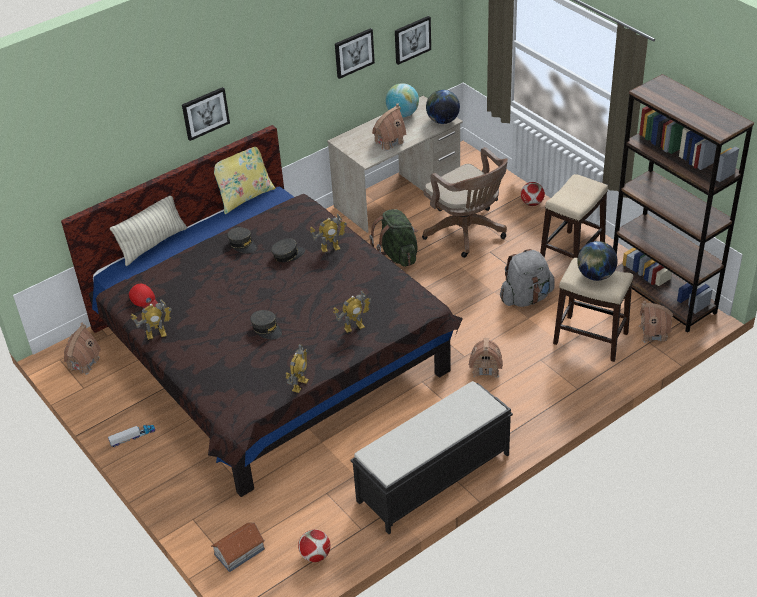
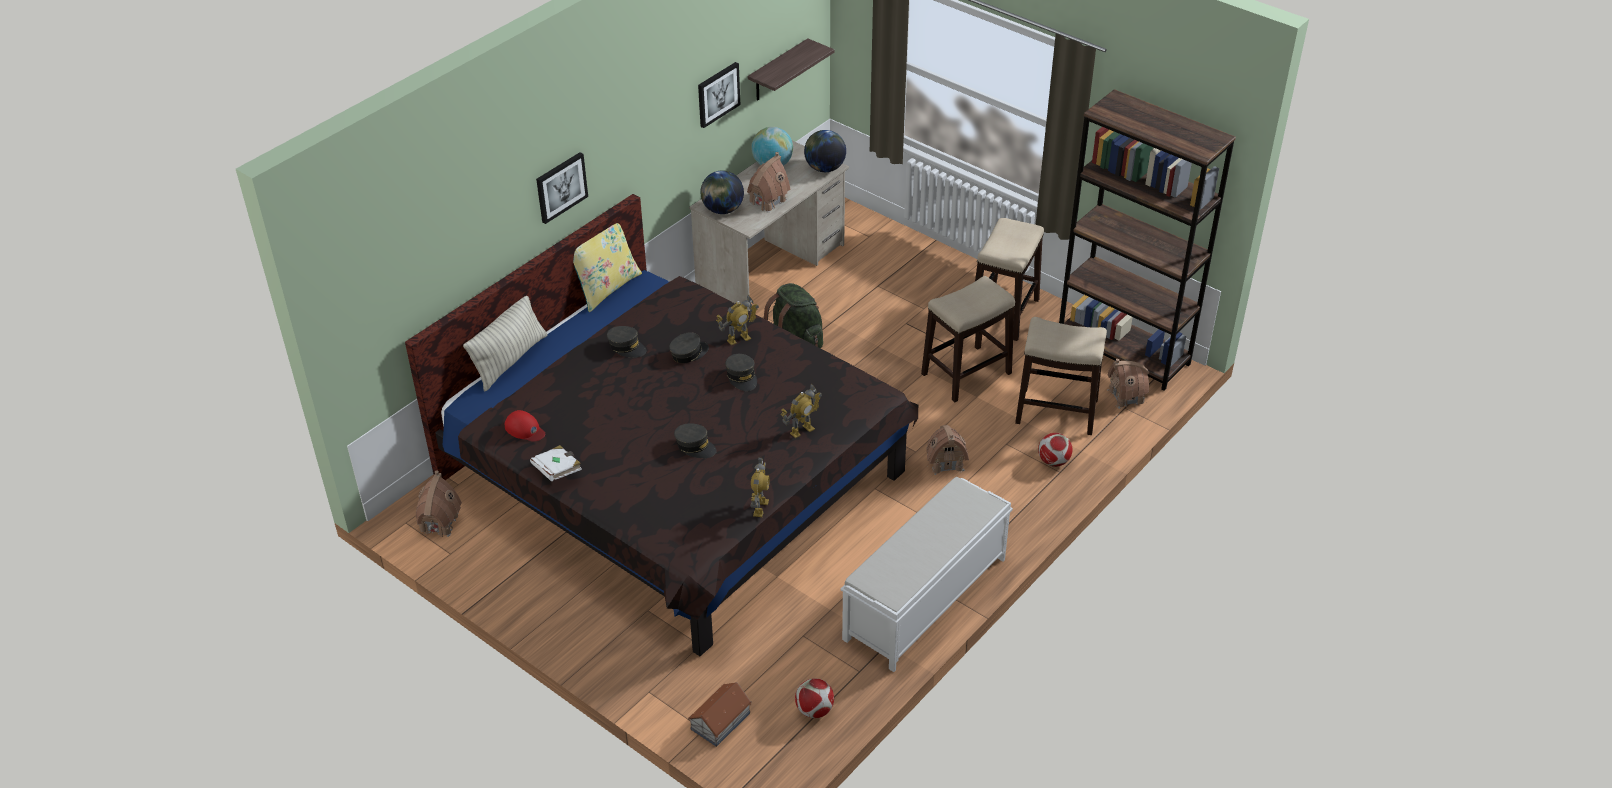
camera: 15 degrees left, 0 degrees up
toy truck [108,424,156,447] -> none
toy robot [131,299,172,340] -> white book [530,445,582,481]
black bench [351,381,513,534] -> white bench [840,477,1013,672]
picture [395,16,431,65] -> shelf [748,38,834,101]
brown office chair [422,147,508,258] -> none
grey backpack [500,249,555,307] -> stool [921,276,1015,402]
football [520,182,545,206] -> football moved to [1038,433,1072,467]
globe [577,241,618,281] -> globe moved to [700,171,744,214]
none -> grey cap [725,354,757,391]

